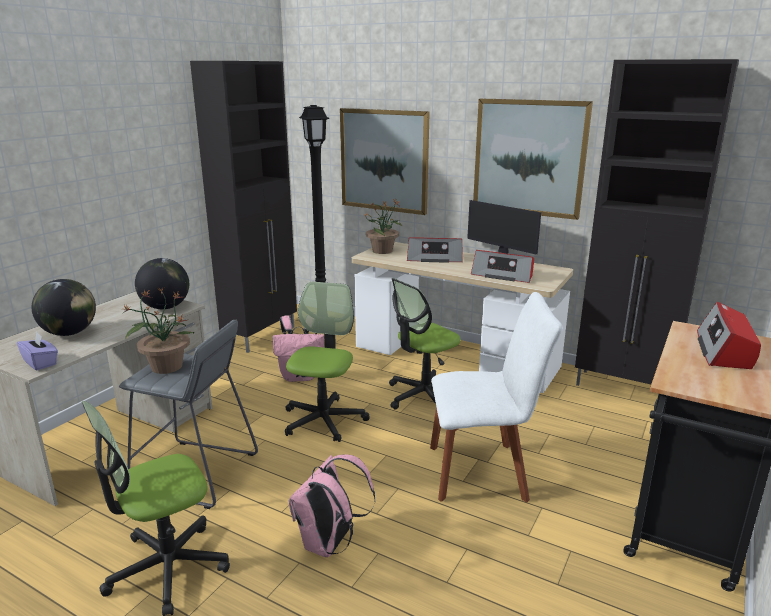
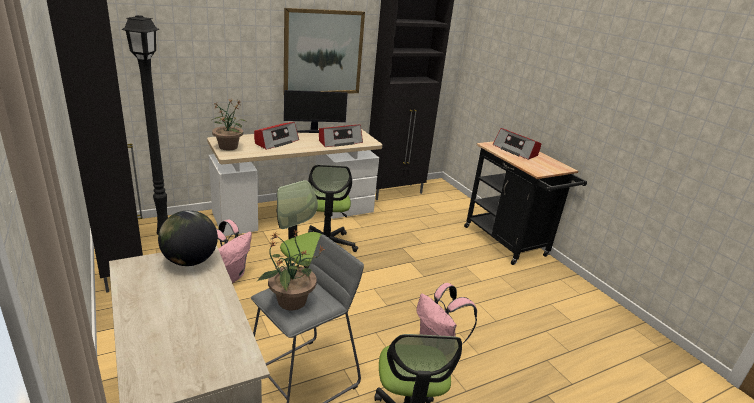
camera: 60 degrees left, 5 degrees up
purple tissue box [17,332,58,370] -> none
globe [32,279,96,336] -> none
picture [340,108,430,215] -> none
white chair [430,292,563,502] -> none

